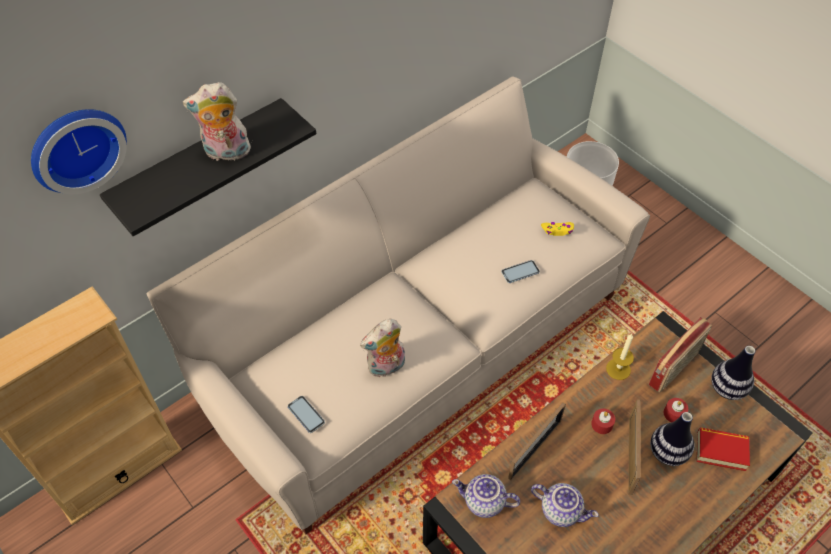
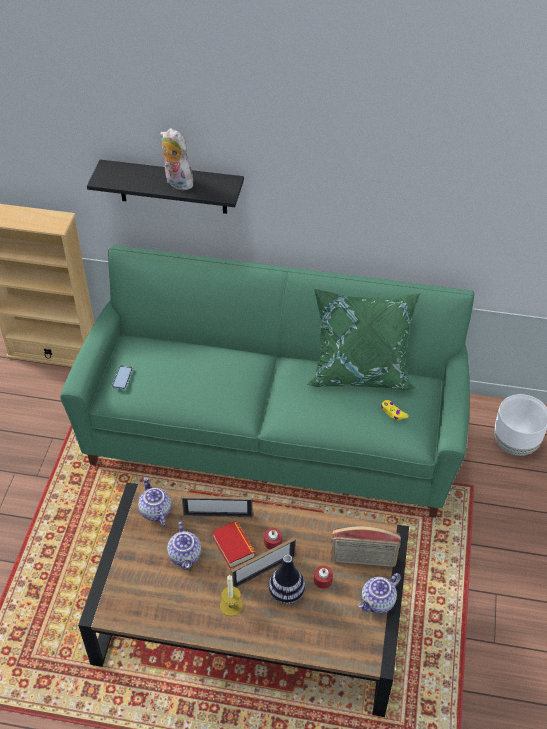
camera: 50 degrees right, 5 degrees down
wall clock [31,109,127,194] -> none
beige sofa [147,76,650,534] -> green sofa [60,245,474,518]
plush toy [360,319,405,377] -> none
phone [501,260,540,283] -> none
candle [606,333,634,380] -> candle moved to [220,575,243,616]
book [697,427,750,471] -> book moved to [212,521,255,569]
vase [711,346,755,400] -> teapot [358,573,401,614]
none -> green pillow [306,289,420,391]

